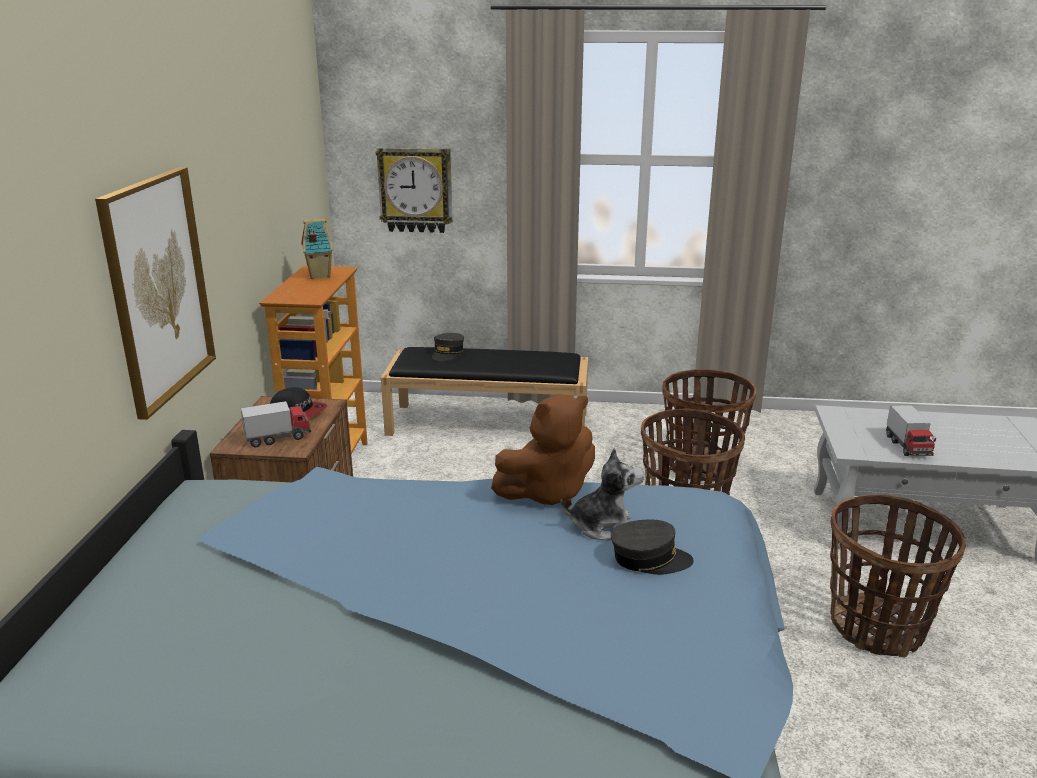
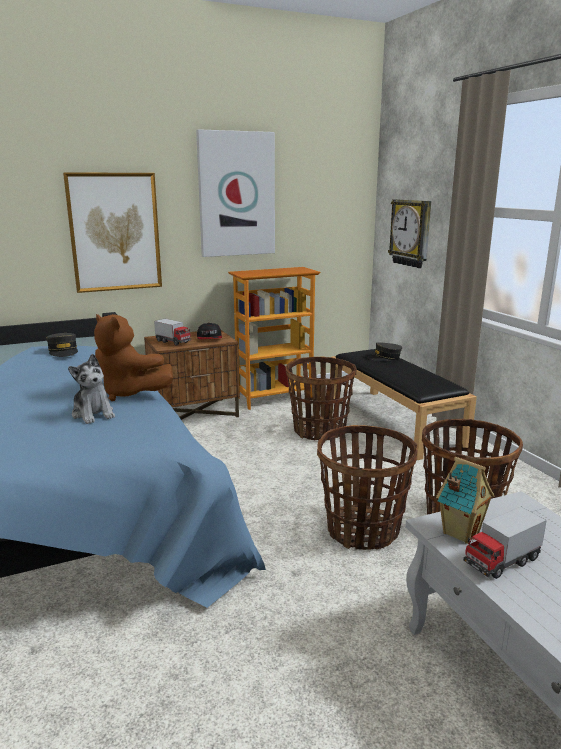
camera: 60 degrees right, 5 degrees down
toy house [301,219,333,279] -> toy house moved to [436,457,494,544]
grey cap [611,520,694,575] -> grey cap moved to [46,333,78,357]
basket [830,495,966,657] -> basket moved to [285,357,357,441]
none -> picture [196,129,275,257]

